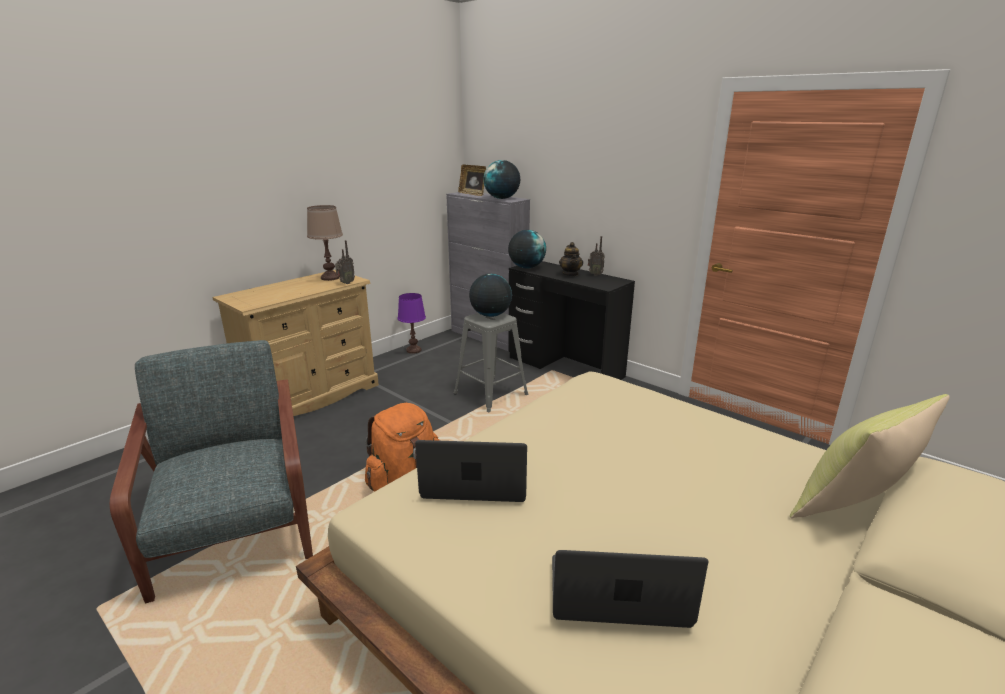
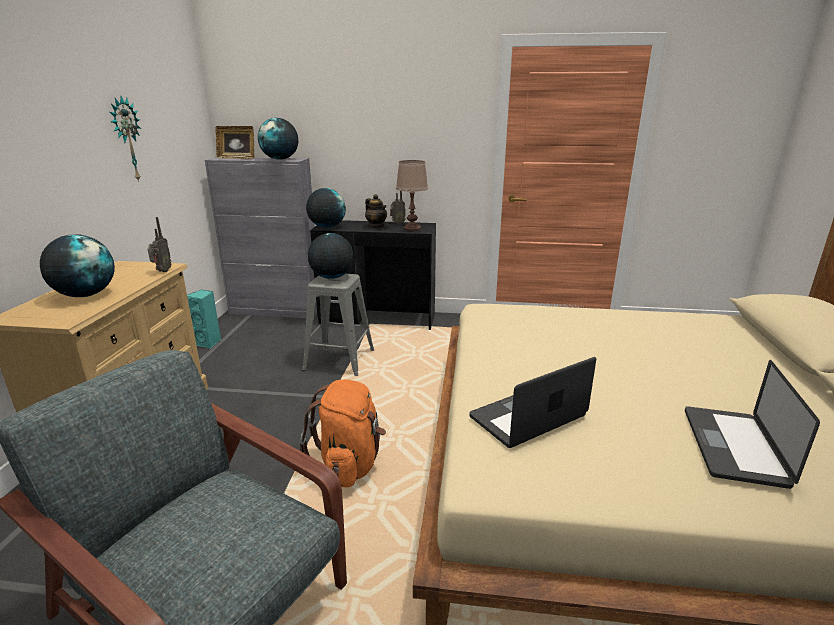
camera: 35 degrees left, 0 degrees up
brown table lamp [307,205,343,281] -> brown table lamp moved to [396,160,428,231]
purple table lamp [398,293,426,354] -> turquoise speaker [187,289,221,348]
laptop [552,550,709,628] -> laptop turned 45 degrees counterclockwise [685,360,820,489]
yellow pillow [790,394,950,519] -> none
none -> globe [40,234,115,297]
none -> wall clock [110,96,141,182]

